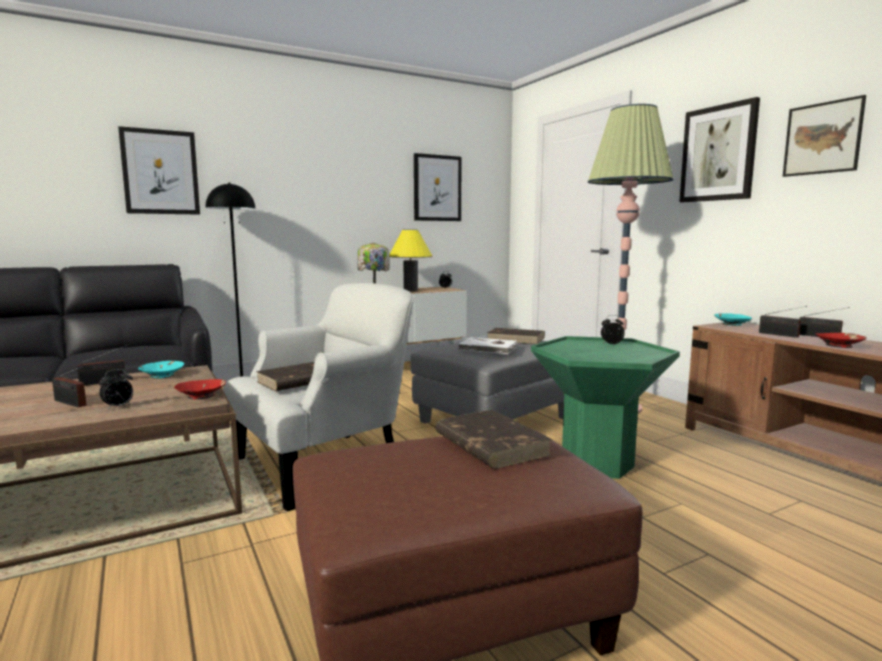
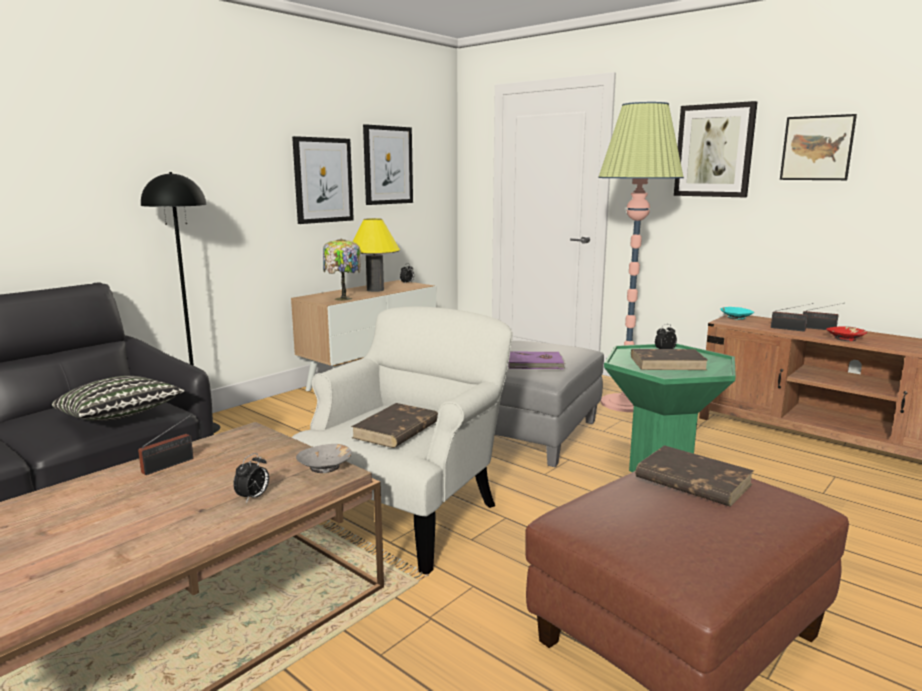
camera: 20 degrees left, 5 degrees up
radio [52,366,86,407] -> none
picture [118,126,200,215] -> picture moved to [292,136,354,224]
turquoise bowl [138,361,184,379] -> none
red bowl [174,379,226,400] -> grey bowl [296,444,352,473]
white book [458,337,518,354] -> purple book [508,352,566,369]
brown book [487,328,545,344] -> brown book moved to [631,349,708,370]
none -> pillow [52,376,185,421]

